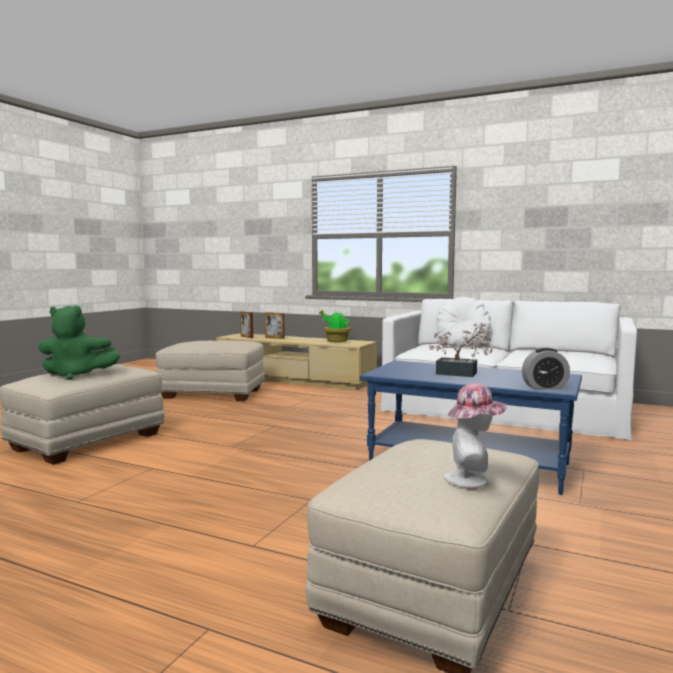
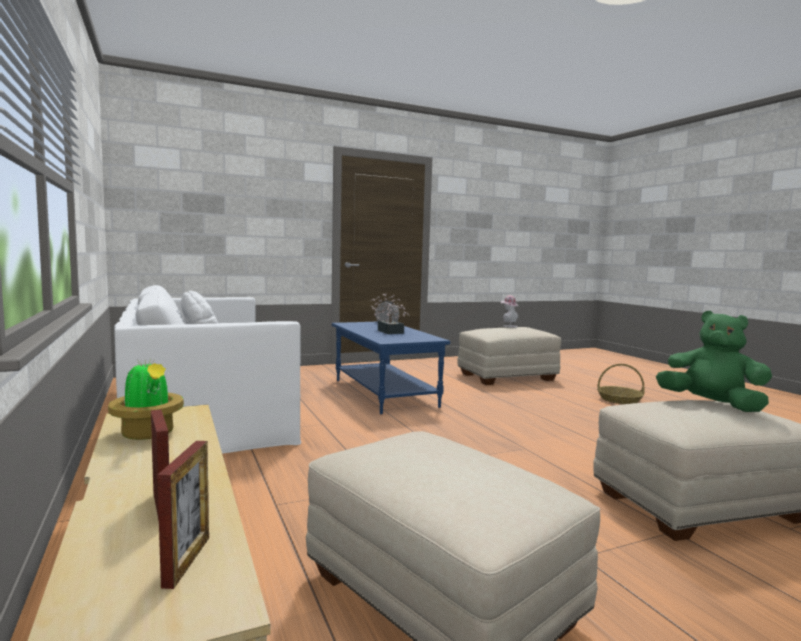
camera: 140 degrees left, 0 degrees up
none -> basket [597,364,645,404]

